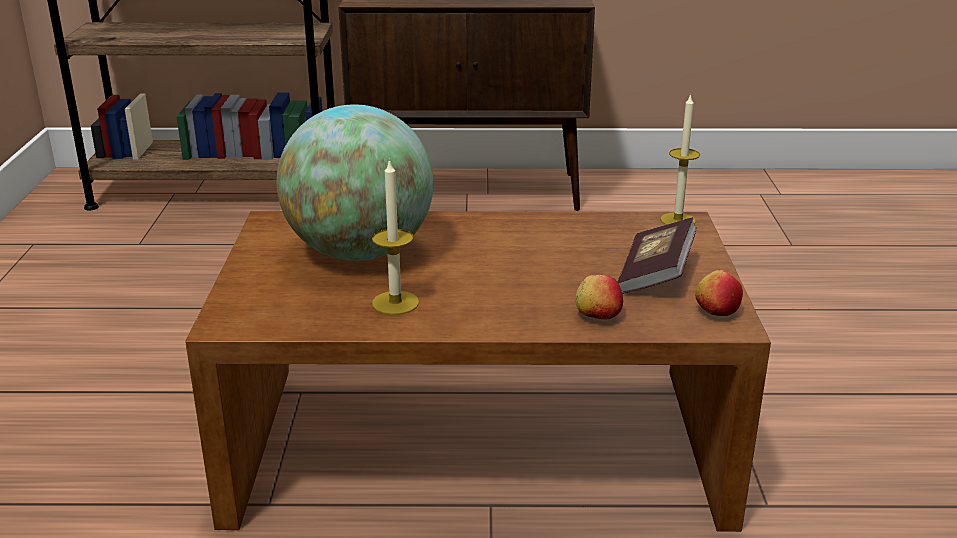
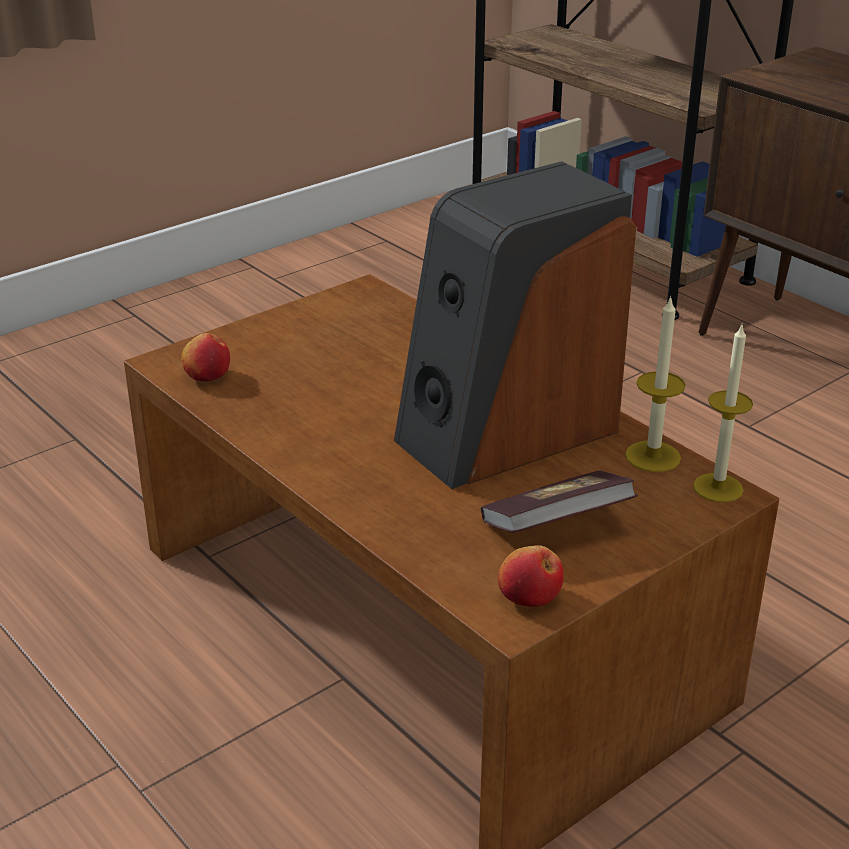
camera: 50 degrees right, 5 degrees up
globe [277,104,433,261] -> none
candle [372,158,419,315] -> candle moved to [625,295,686,472]
apple [575,275,623,319] -> apple moved to [181,333,230,381]
none -> speaker [394,161,636,489]

